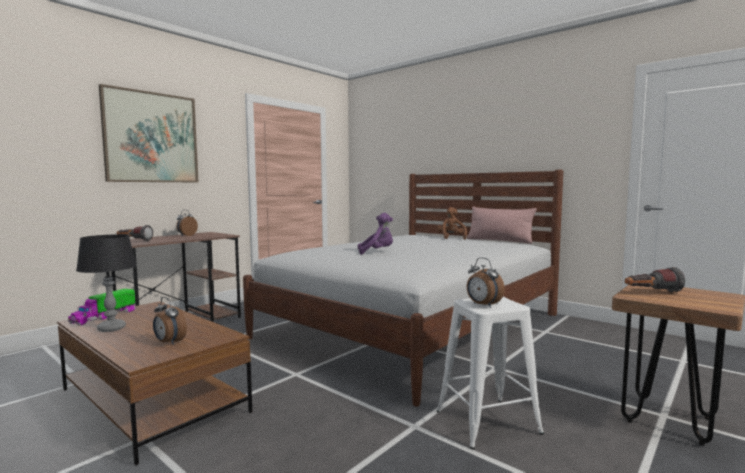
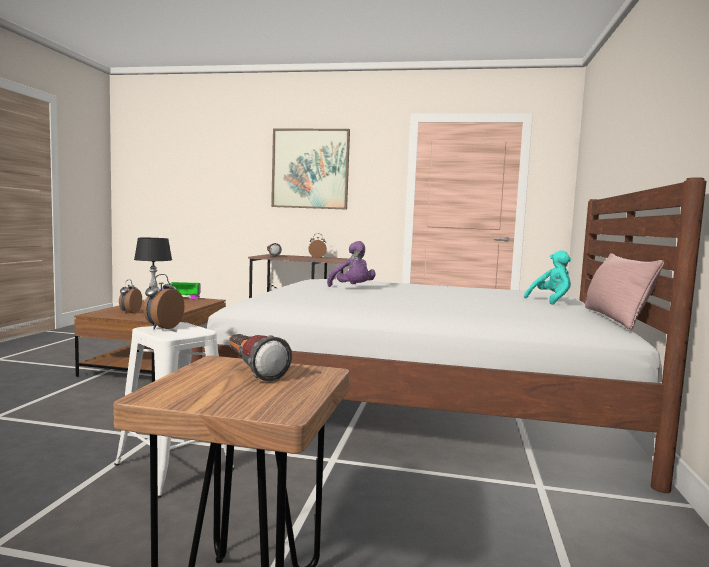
camera: 60 degrees right, 0 degrees up
brown plush toy [437,207,467,240] -> turquoise plush toy [524,250,571,305]

